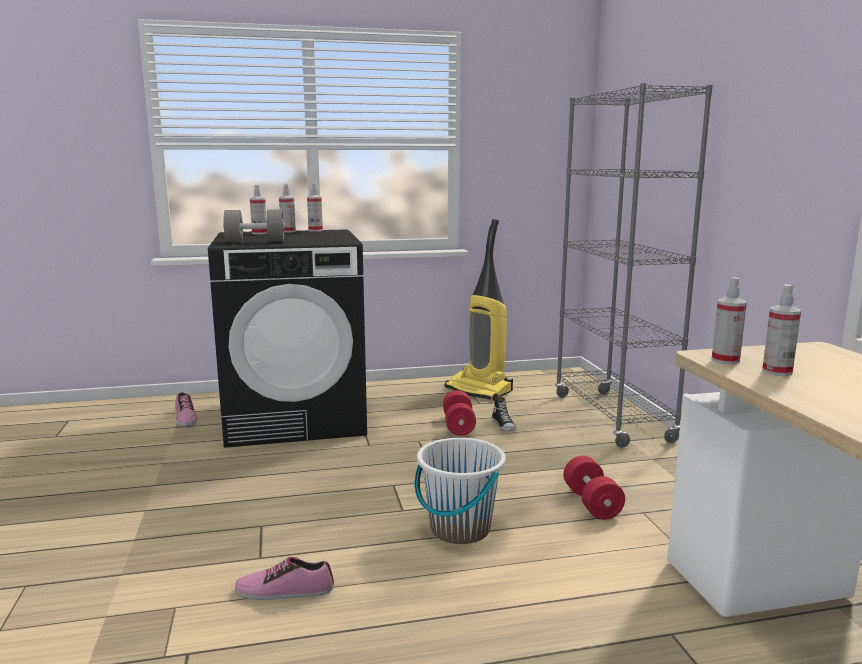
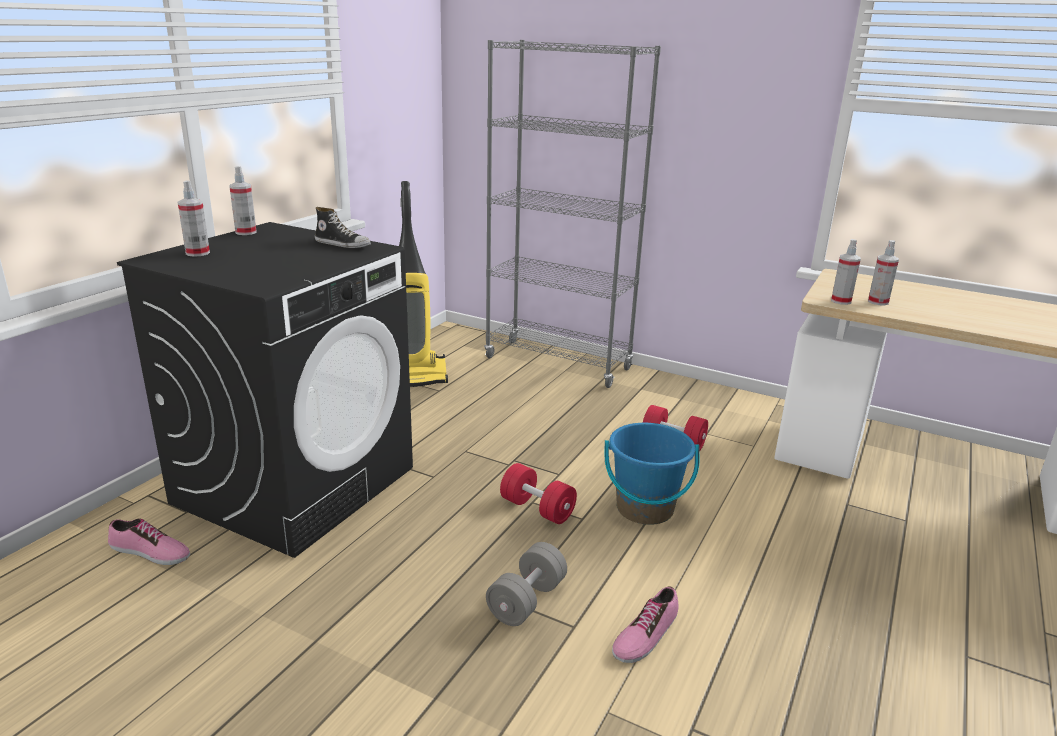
camera: 50 degrees left, 10 degrees up
grey dumbbell [223,209,286,243] -> grey dumbbell moved to [486,542,567,626]
spray bottle [279,184,296,233] -> none
white bucket [415,438,506,544] -> blue bucket [604,423,700,525]
red dumbbell [443,390,476,436] -> red dumbbell moved to [500,463,577,524]
shoe [492,395,516,432] -> shoe moved to [315,207,371,248]

